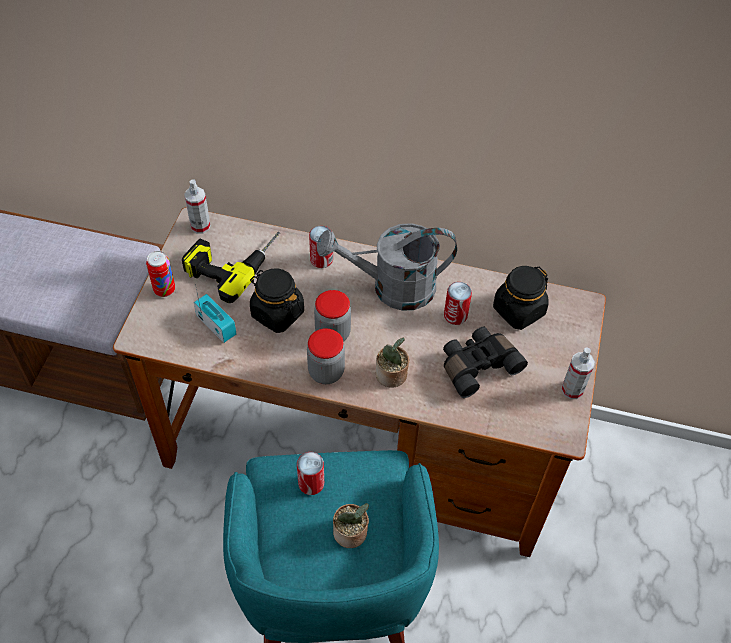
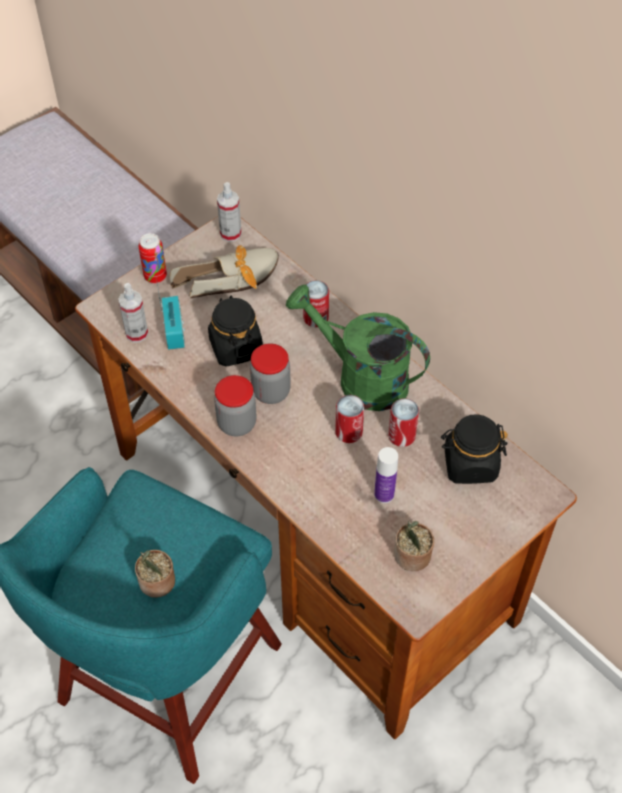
camera: 35 degrees right, 0 degrees up
power drill [182,232,280,303] -> shoe [170,245,279,298]
can [297,452,324,495] -> can moved to [335,395,364,443]
grey watering can [317,223,457,311] -> green watering can [286,284,430,411]
potted plant [376,337,409,388] -> potted plant moved to [394,520,434,571]
black binoculars [443,327,528,398] -> bottle [374,447,398,503]
spray bottle [561,347,595,399] -> spray bottle moved to [118,283,148,343]

